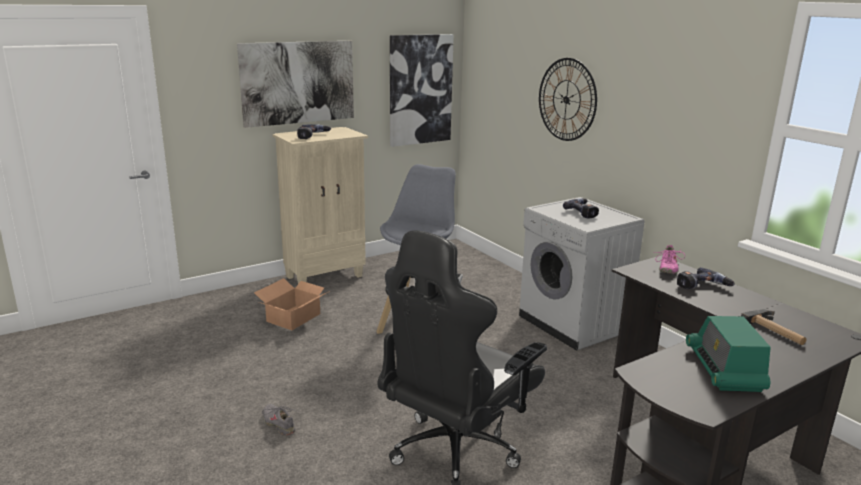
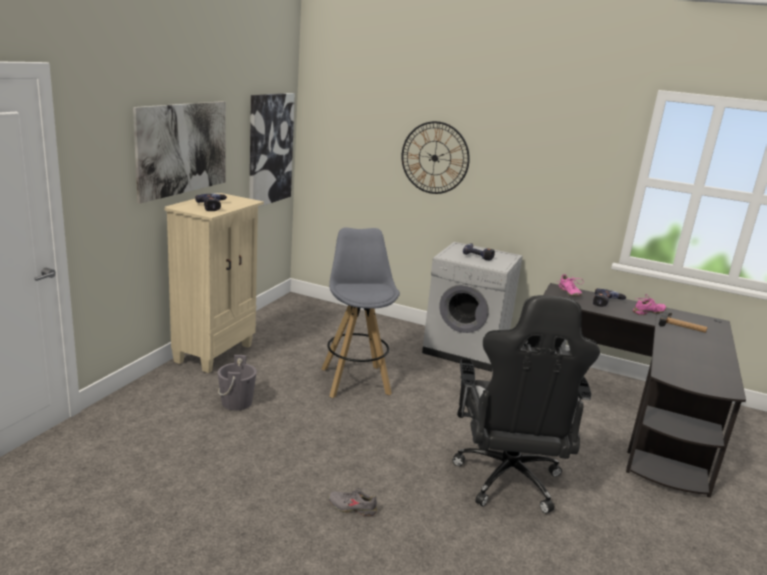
camera: 35 degrees left, 0 degrees up
cardboard box [254,278,330,330] -> grey bucket [218,355,257,411]
radio [686,316,771,392] -> none
none -> pink shoe [633,294,667,315]

